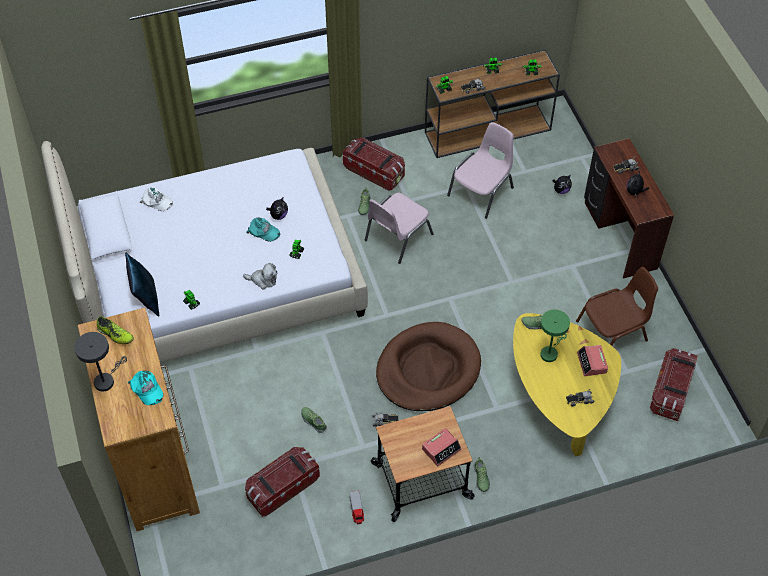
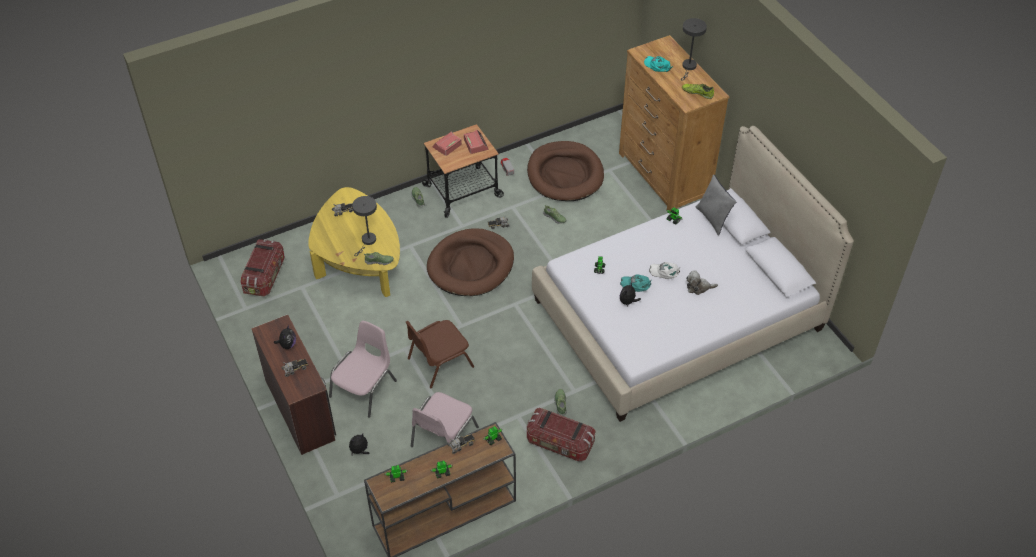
camera: 170 degrees right, 5 degrees down
blue pillow [125,253,159,317] -> grey pillow [696,174,737,236]
white cap [140,188,173,211] -> white cap moved to [649,262,680,279]
plush toy [243,263,277,290] -> plush toy moved to [686,270,718,295]
storage box [245,447,320,517] -> brown dog bed [527,141,604,201]
pink chair [365,193,433,264] -> pink chair moved to [329,321,397,418]
green table lamp [540,310,570,362] -> grey table lamp [352,196,377,256]
brown chair [576,267,658,346] -> brown chair moved to [406,320,474,388]
alarm clock [577,345,608,376] -> alarm clock moved to [464,130,488,154]

